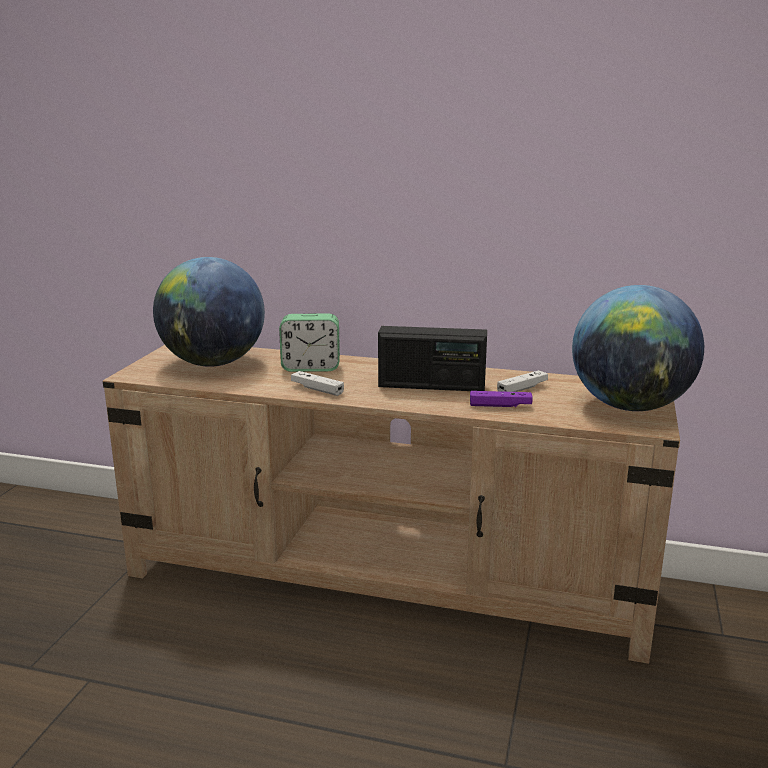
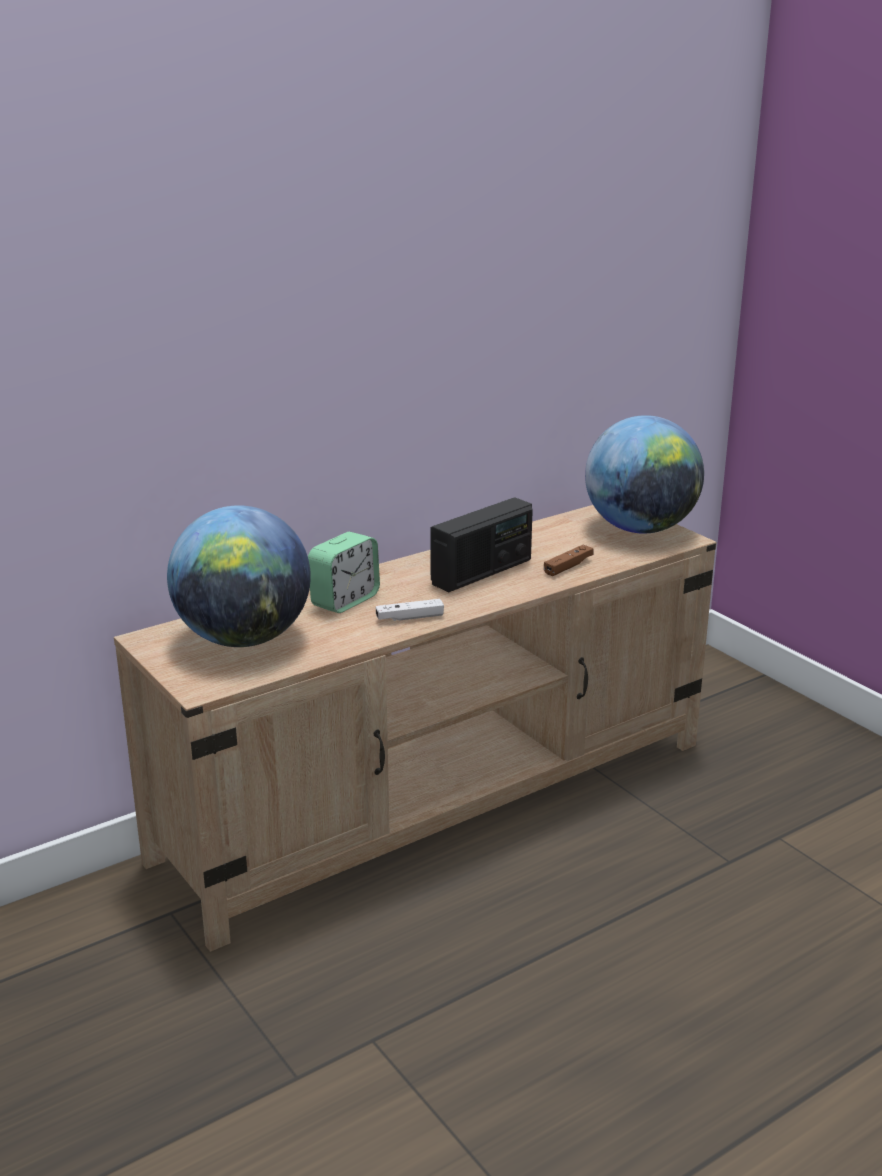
camera: 50 degrees left, 5 degrees up
purple game controller [470,391,533,407] -> brown game controller [544,545,593,576]
white game controller [497,370,548,392] -> none

